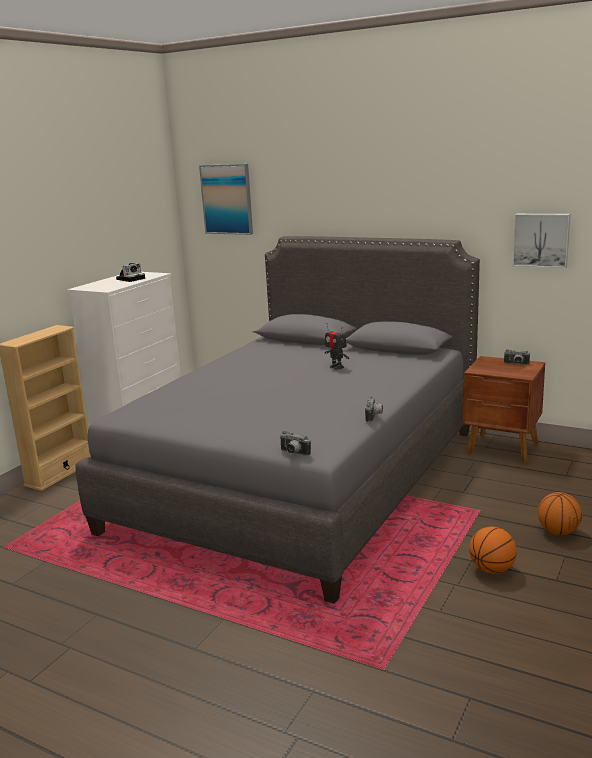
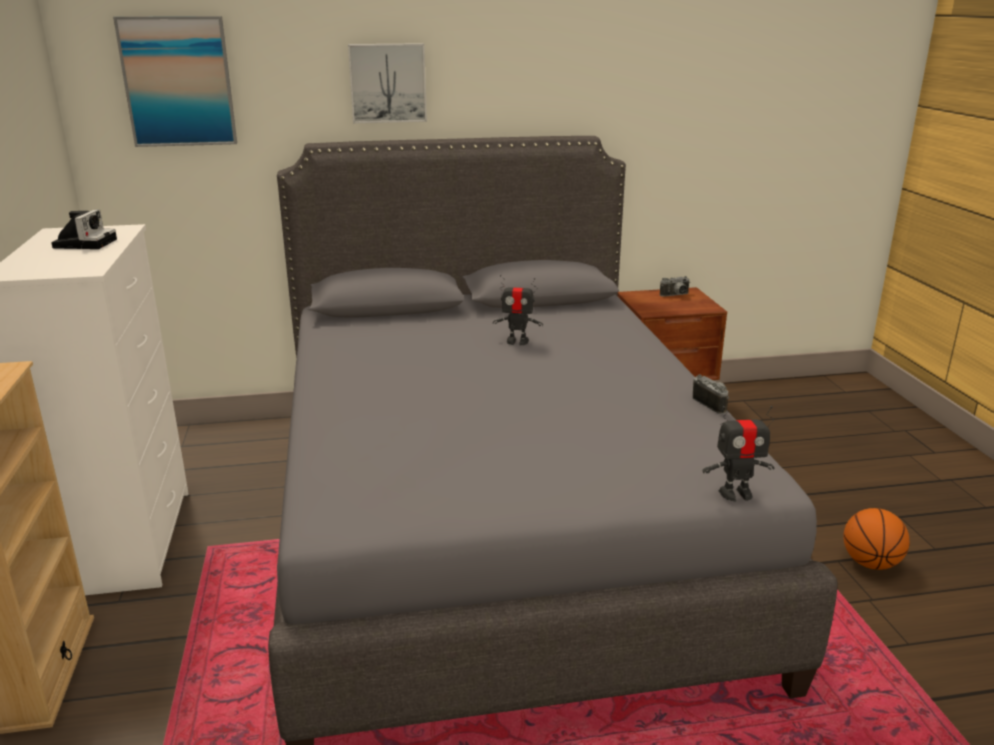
camera: 40 degrees left, 5 degrees up
camera [279,431,311,456] -> toy robot [703,406,774,501]
picture [512,214,571,268] -> picture moved to [348,43,427,123]
basketball [538,492,582,535] -> none

